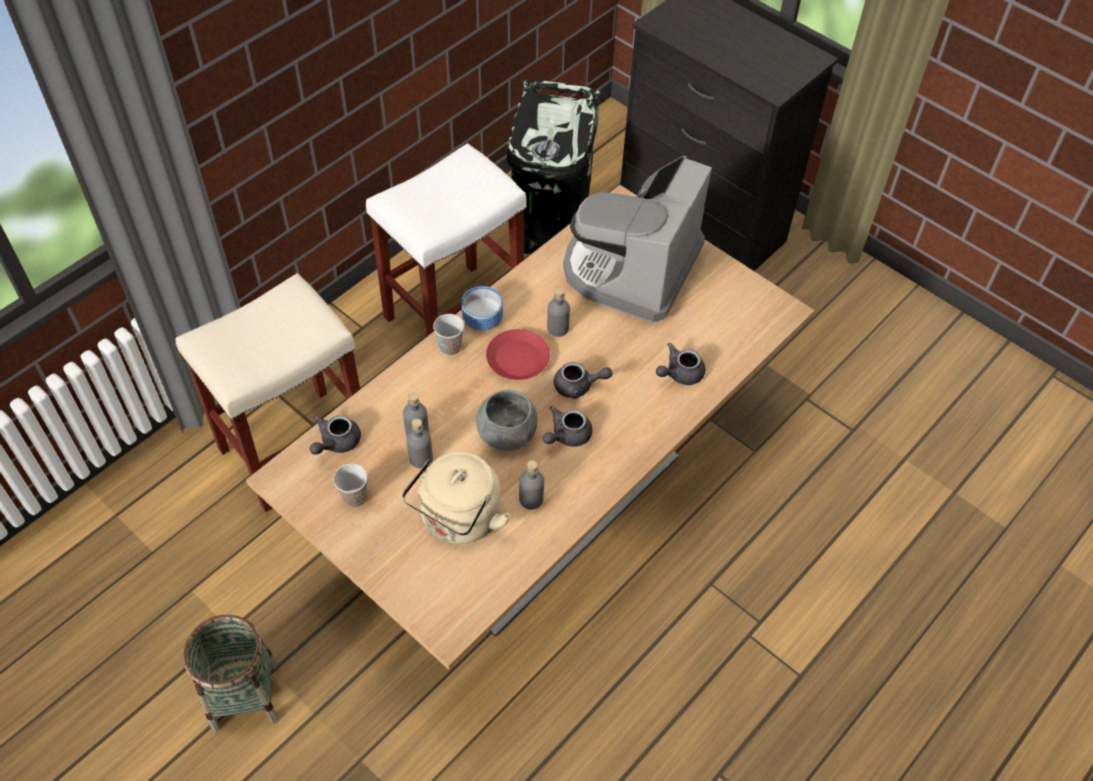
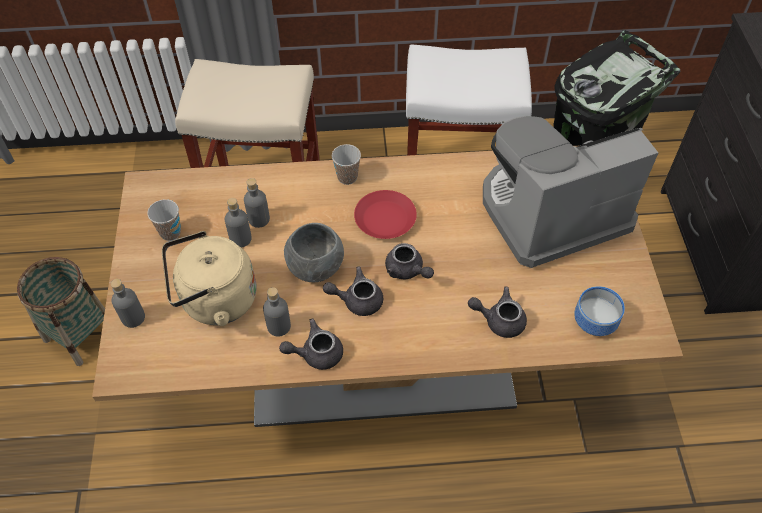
camera: 45 degrees right, 0 degrees up
grey teapot [310,415,361,455] -> grey teapot moved to [279,319,343,370]
bowl [462,286,503,330] -> bowl moved to [574,286,625,336]
grey bottle [547,287,570,337] -> grey bottle moved to [111,279,145,328]

